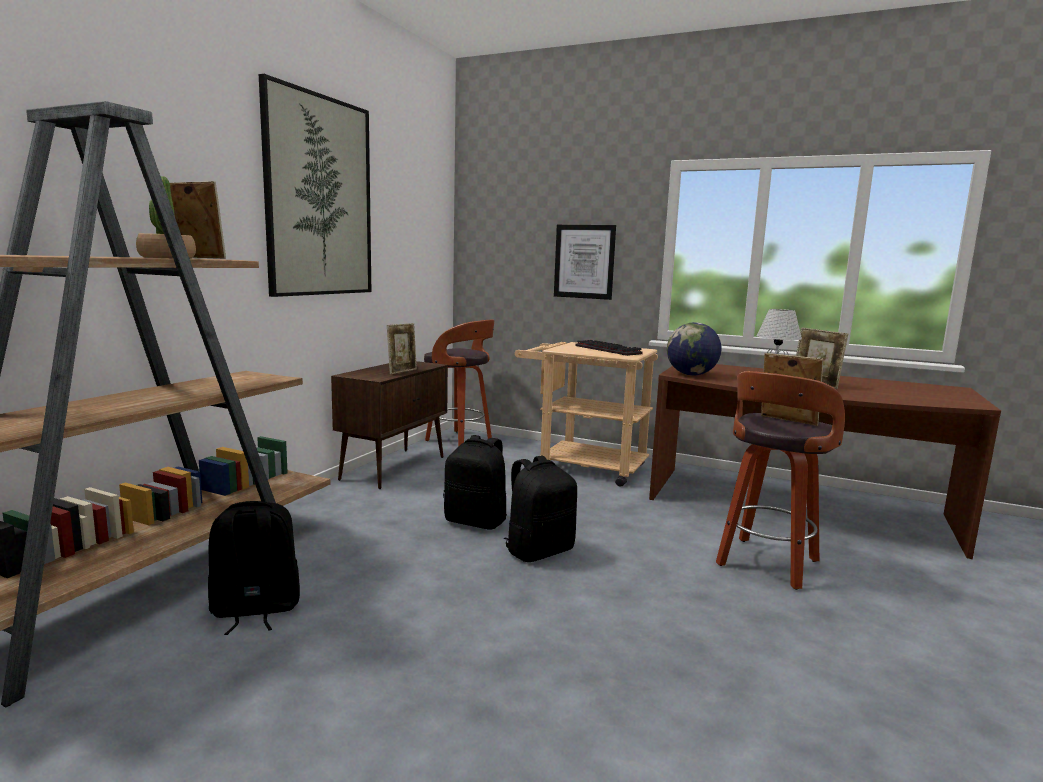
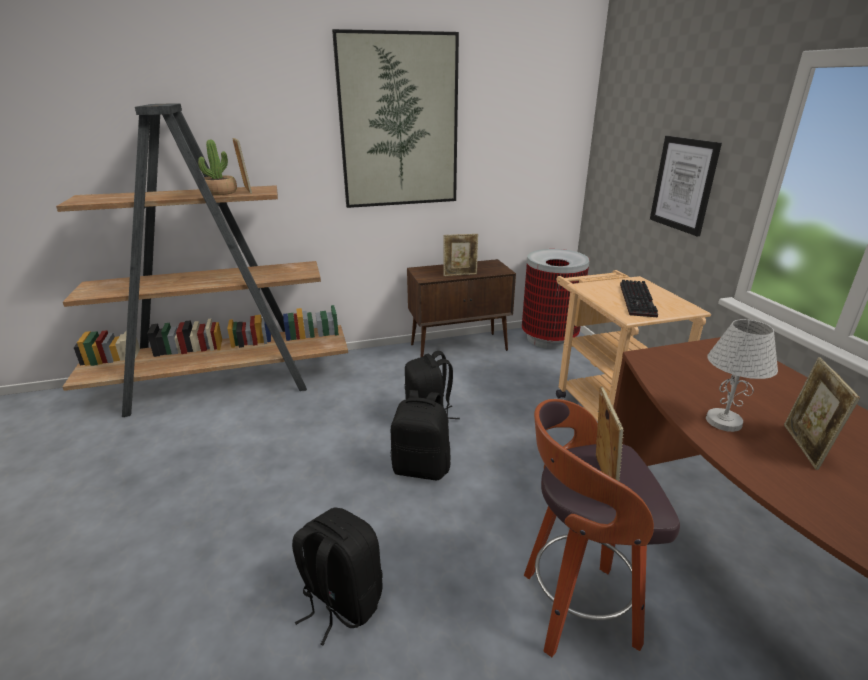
camera: 50 degrees right, 15 degrees up
black backpack [208,501,300,635] -> black backpack moved to [292,507,383,645]
stool [424,320,494,447] -> trash can [522,249,590,349]
globe [667,322,721,376] -> none

